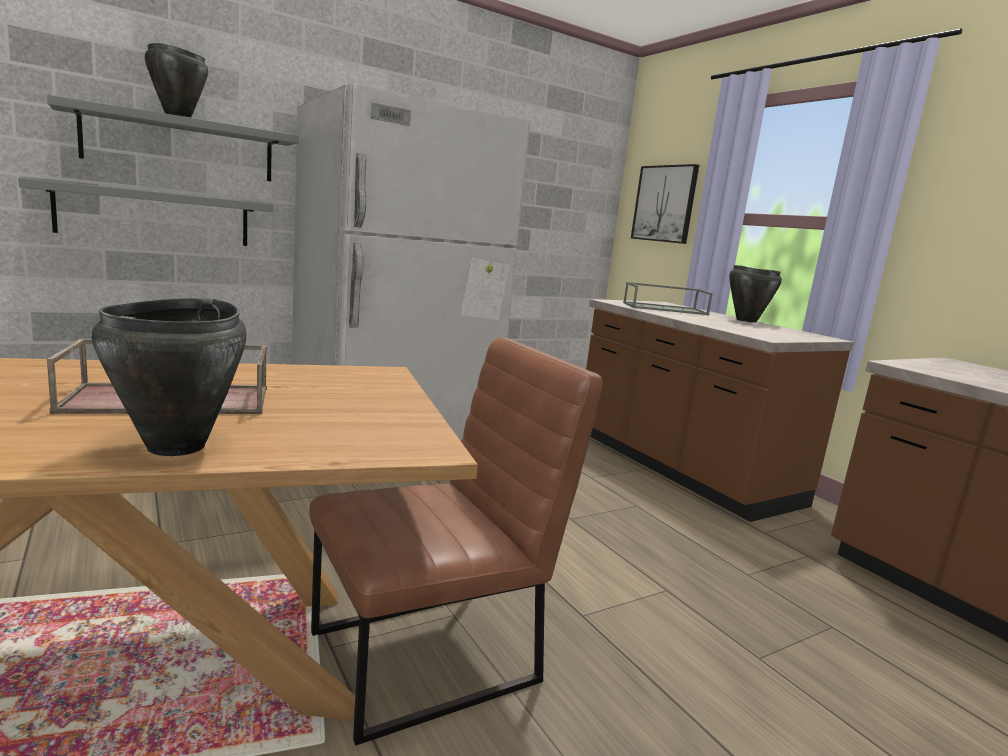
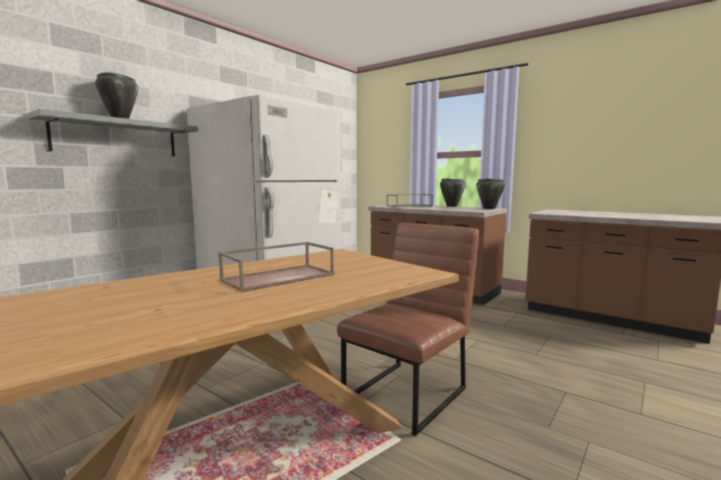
camera: 20 degrees left, 5 degrees down
grey shelf [18,178,273,246] -> none
black cooking pot [92,298,246,456] -> black cooking pot moved to [476,178,505,209]
picture [631,164,699,244] -> none

